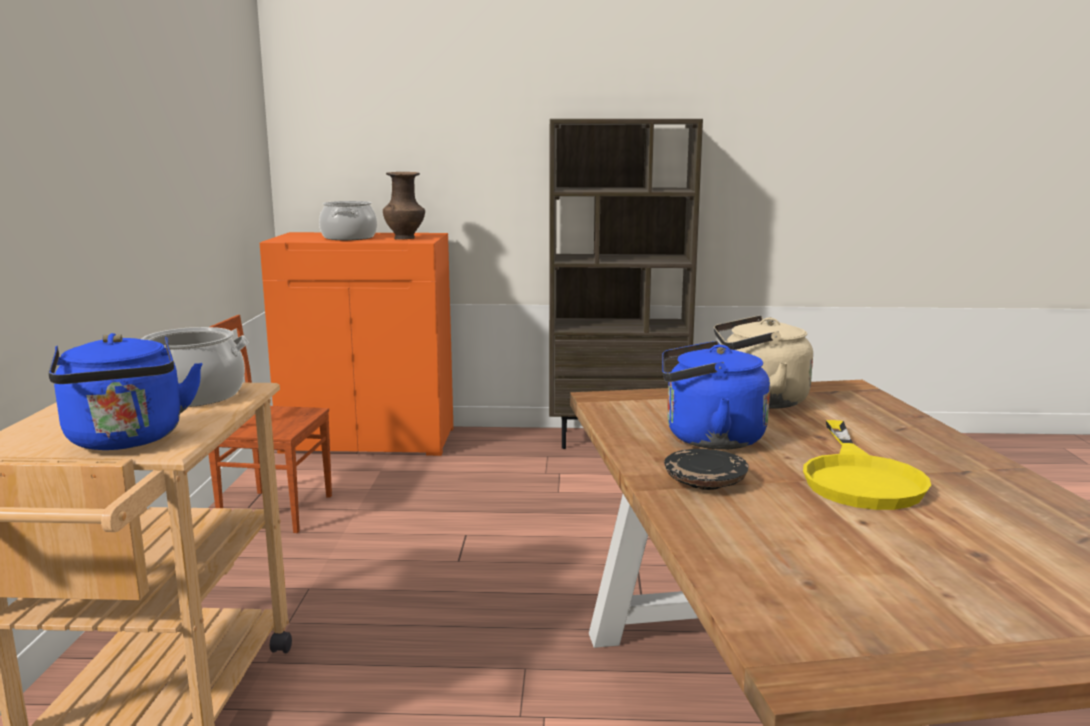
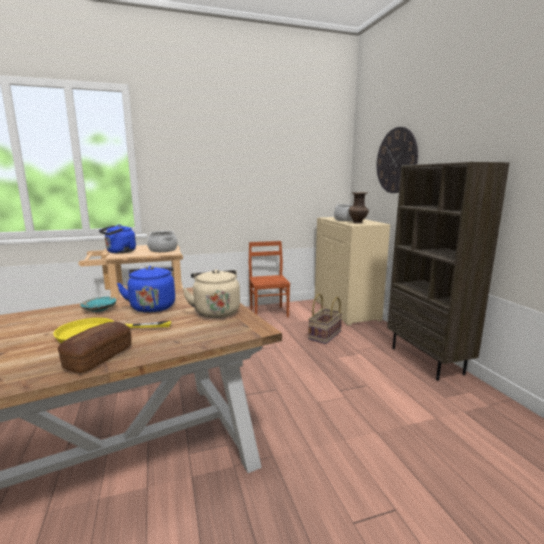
camera: 70 degrees right, 0 degrees up
orange cabinet [260,232,453,456] -> beige cabinet [315,217,390,326]
black plate [664,449,749,490] -> turquoise plate [80,297,116,312]
none -> bread [58,322,131,373]
none -> basket [308,293,343,344]
none -> wall clock [377,127,418,193]

